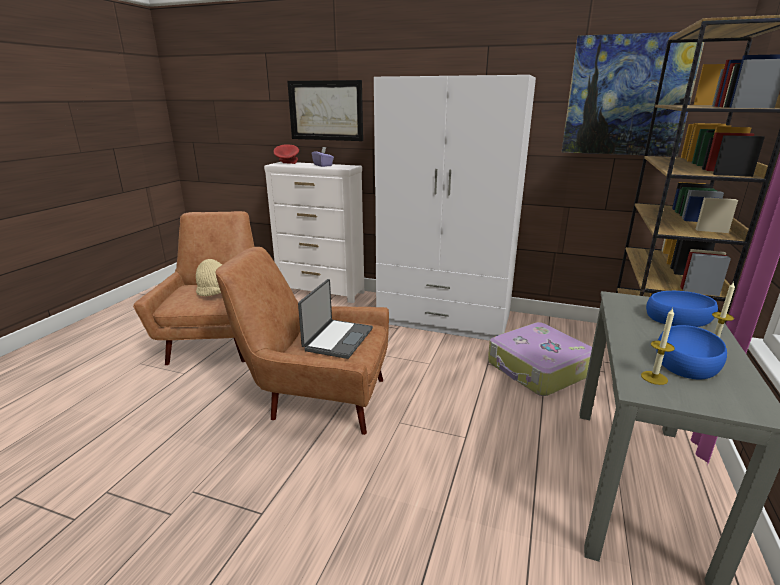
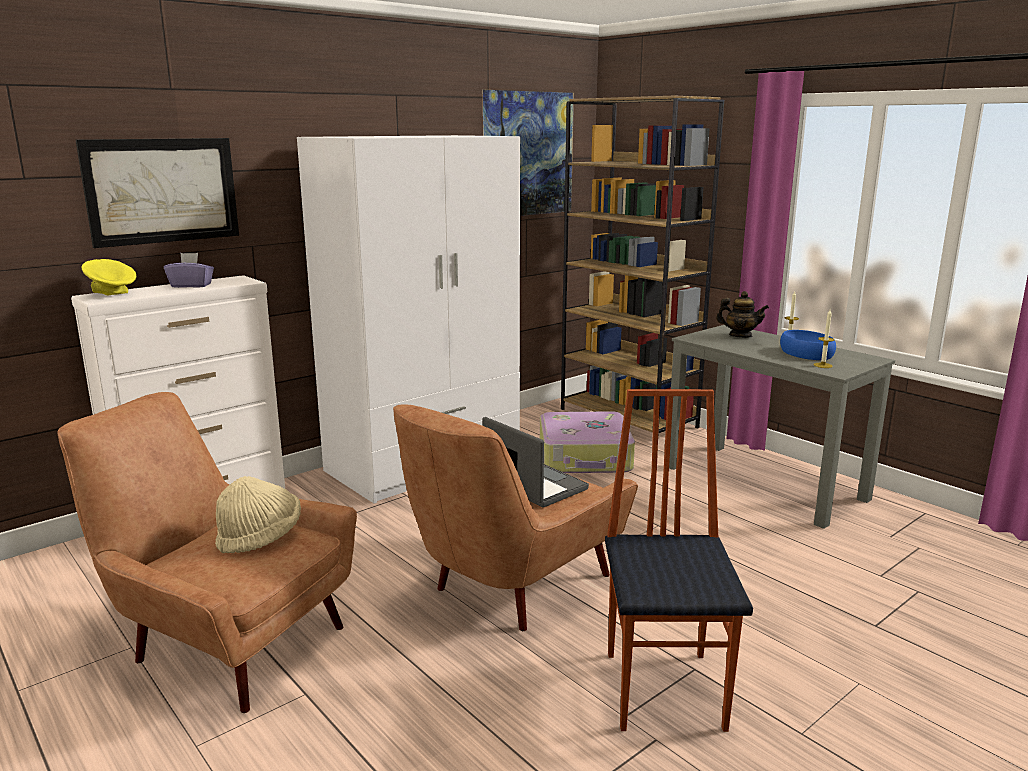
camera: 60 degrees left, 5 degrees down
red bowl [274,144,299,164] -> yellow bowl [81,259,136,296]
blue bowl [646,291,718,327] -> teapot [716,291,769,338]
none -> chair [605,389,753,732]

